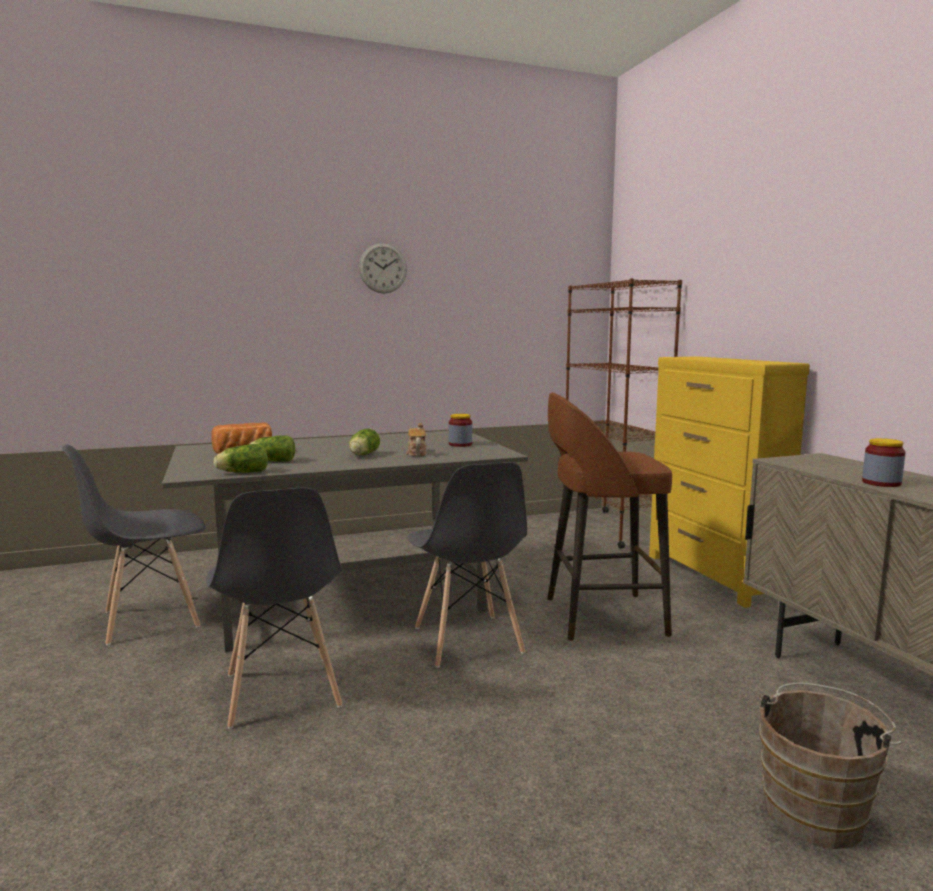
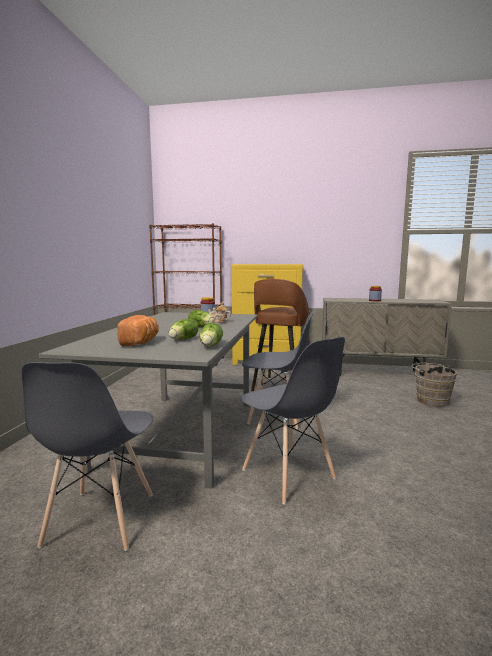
camera: 60 degrees left, 0 degrees up
grey chair [206,488,343,729] -> grey chair turned 45 degrees clockwise [240,337,345,504]
wall clock [359,243,407,294] -> none

